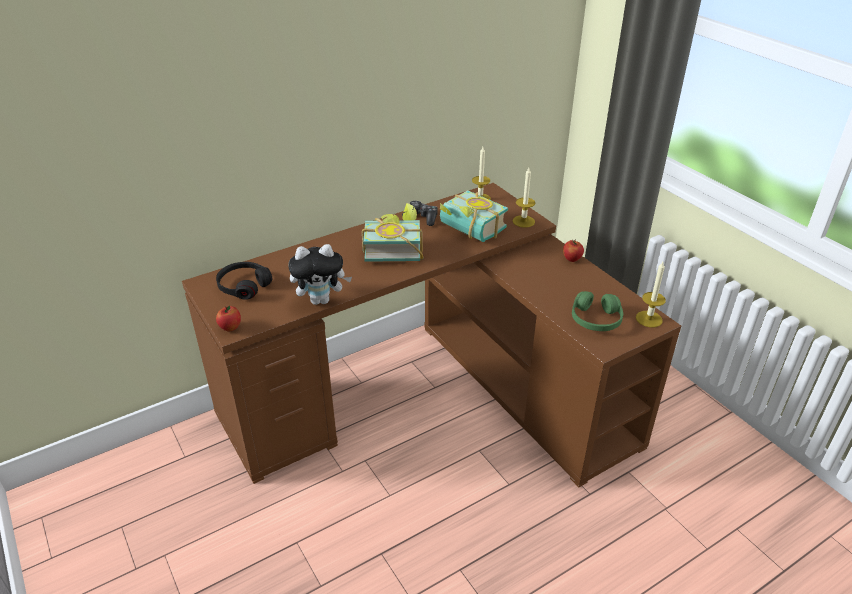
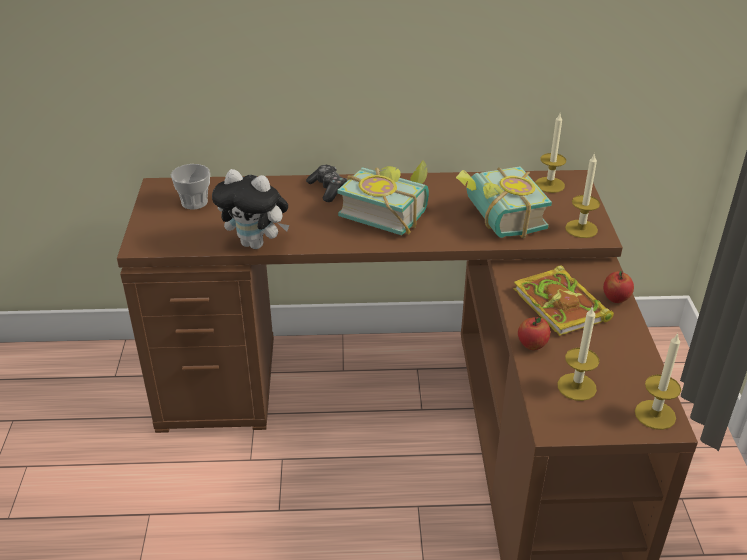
camera: 30 degrees right, 0 degrees up
black headphones [216,262,272,300] -> cup [171,164,210,210]
apple [216,306,241,331] -> apple moved to [518,317,550,350]
game controller [402,201,438,226] -> game controller moved to [306,165,347,202]
green headphones [572,291,623,331] -> candle [557,306,600,401]
none -> book [513,265,614,336]

